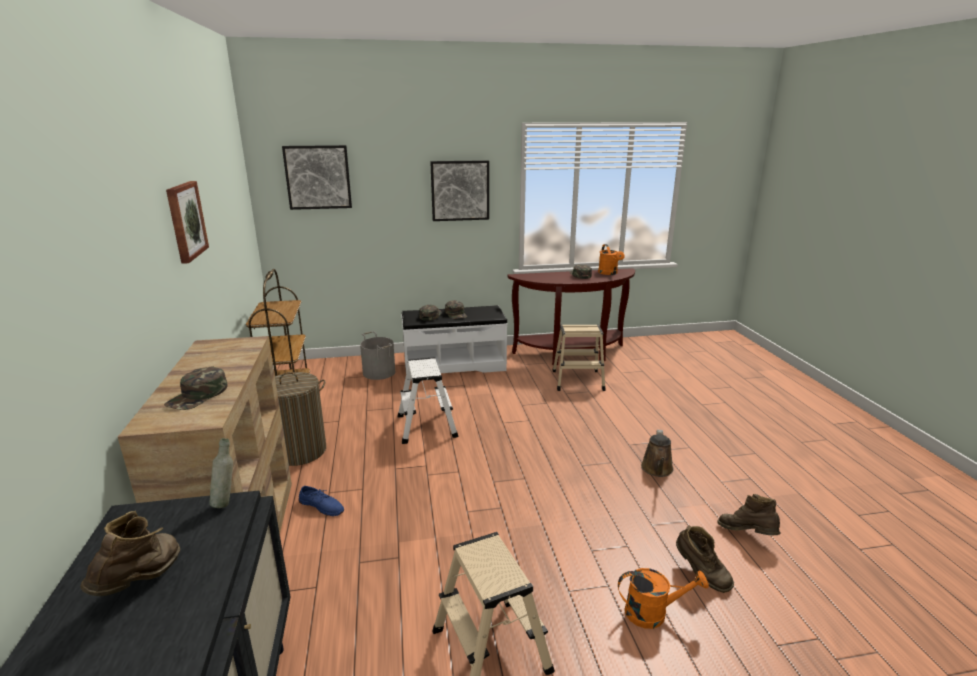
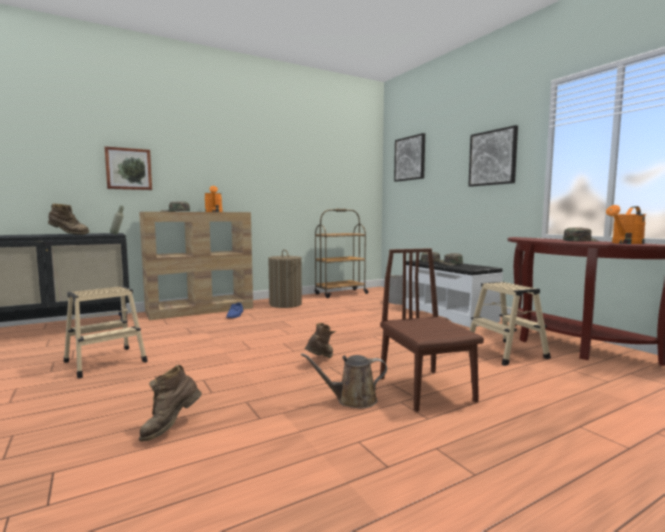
camera: 70 degrees right, 15 degrees down
picture [166,181,209,264] -> picture moved to [104,146,152,190]
white step ladder [397,357,459,444] -> none
orange watering can [618,568,709,629] -> orange watering can moved to [204,186,223,212]
brown boot [717,494,780,535] -> brown boot moved to [304,323,336,358]
none -> brown chair [380,248,484,412]

